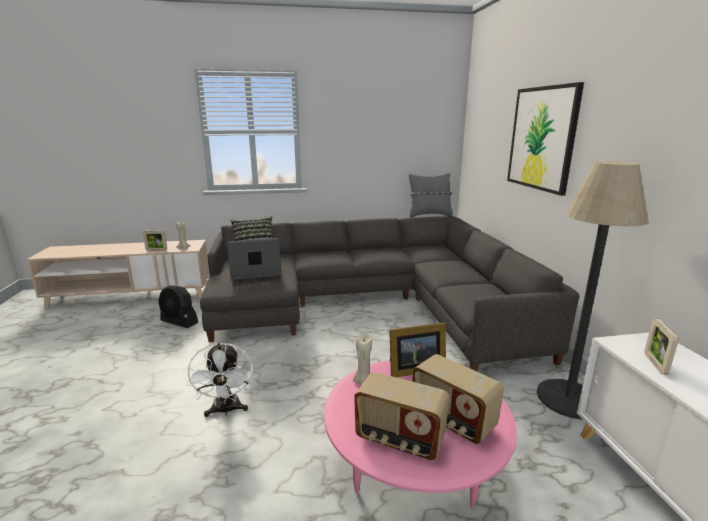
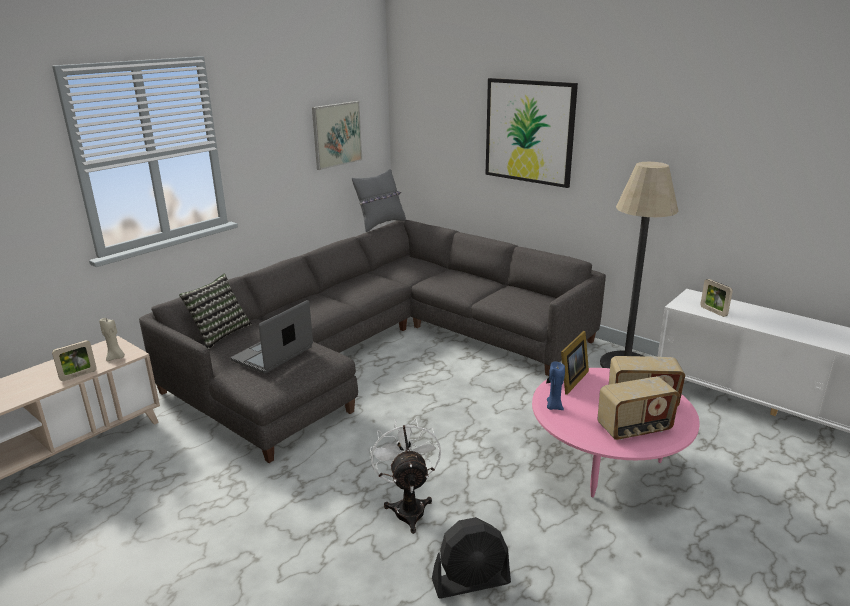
camera: 40 degrees left, 5 degrees up
black fan [158,285,198,328] -> black fan moved to [432,517,511,598]
white fan [187,342,253,417] -> white fan turned 135 degrees counterclockwise [370,418,441,534]
beige candle [353,333,372,385] -> blue candle [547,361,565,410]
none -> picture [312,101,362,170]

